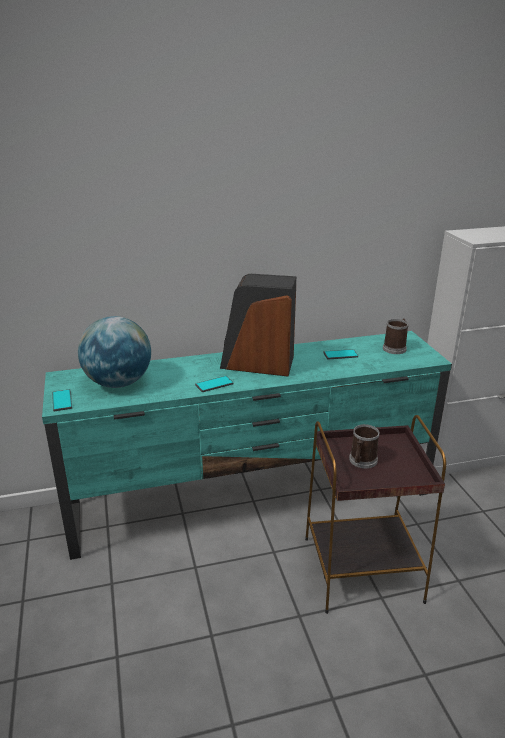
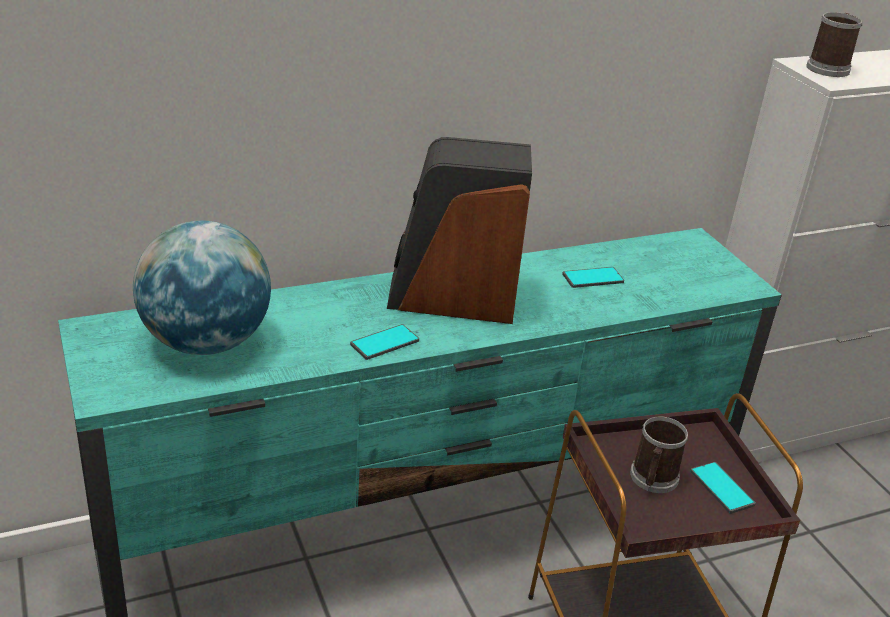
camera: 10 degrees left, 5 degrees up
phone [52,389,72,411] -> phone moved to [690,462,756,514]
mug [383,319,409,354] -> mug moved to [806,12,863,77]

